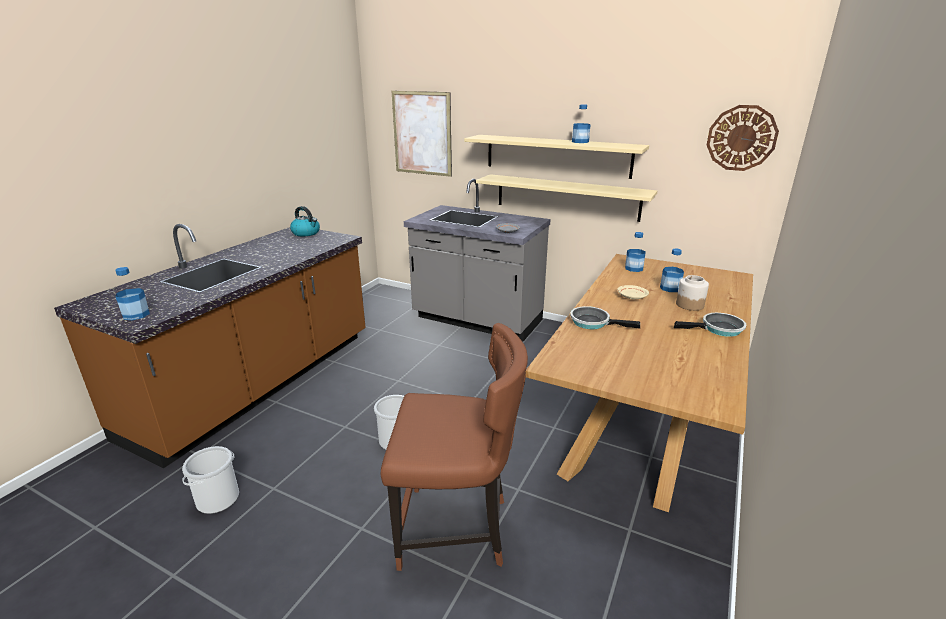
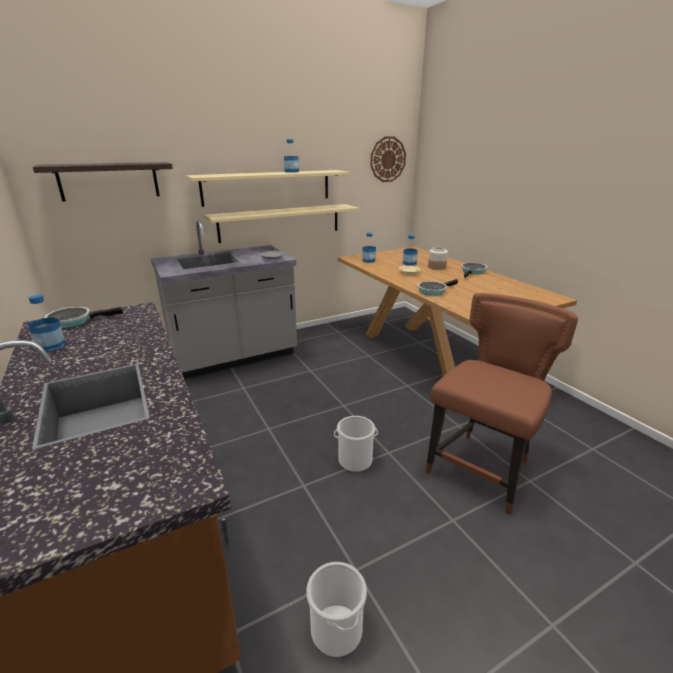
camera: 55 degrees left, 0 degrees up
bottle [115,267,150,320] -> bottle moved to [28,294,66,352]
kettle [290,206,320,236] -> frying pan [44,307,123,328]
picture [392,91,452,177] -> shelf [33,162,173,202]

